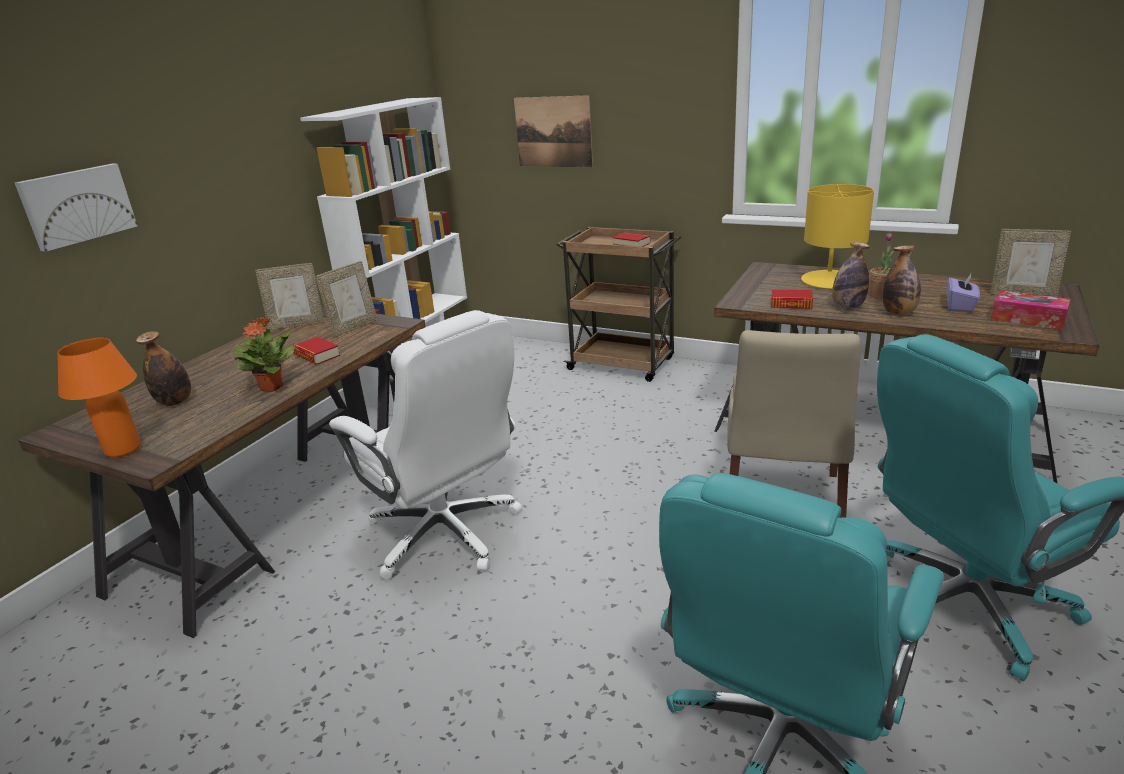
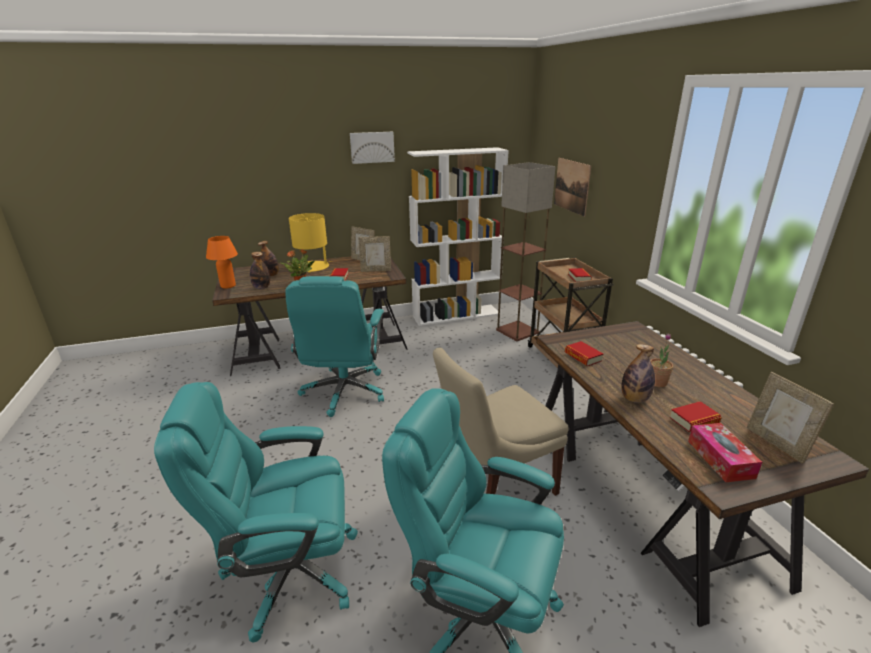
camera: 45 degrees right, 0 degrees up
picture [15,164,137,252] -> picture moved to [350,132,395,164]
white office chair [329,310,522,580] -> turquoise office chair [285,276,384,417]
yellow table lamp [801,184,874,289] -> yellow table lamp moved to [289,213,332,273]
bottle [832,242,870,309] -> bottle moved to [250,252,270,289]
purple tissue box [947,273,980,312] -> book [669,401,722,432]
none -> floor lamp [496,162,556,341]

